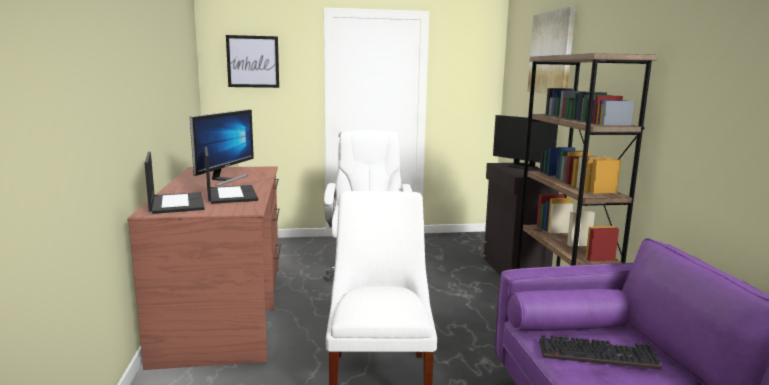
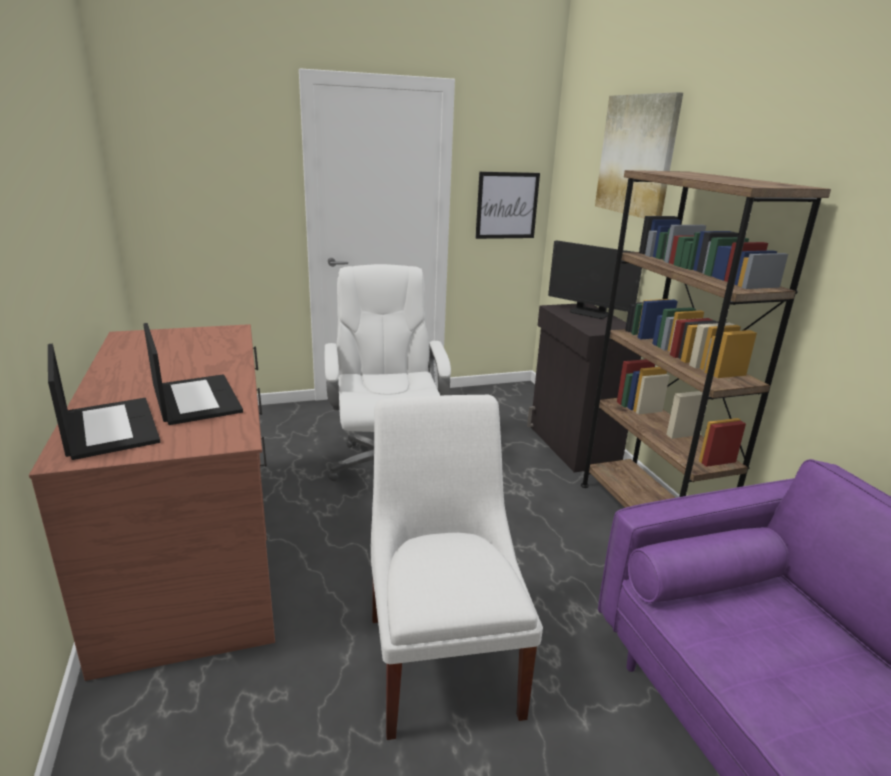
camera: 10 degrees left, 10 degrees up
monitor [190,109,254,186] -> none
picture [226,35,279,88] -> picture moved to [476,172,540,239]
keyboard [539,334,662,370] -> none

